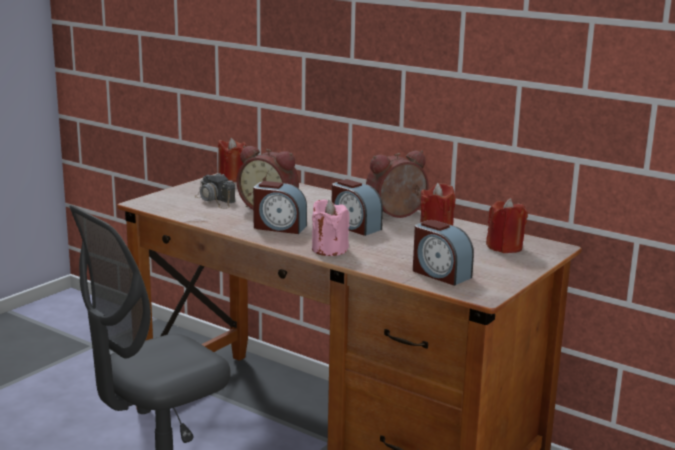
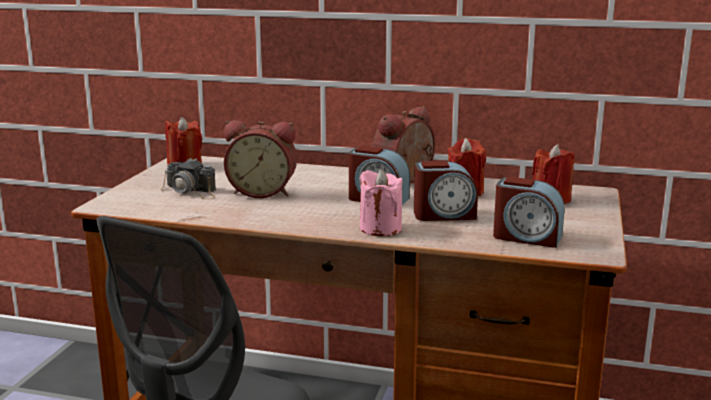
camera: 20 degrees left, 0 degrees up
alarm clock [253,181,307,234] -> alarm clock moved to [414,161,478,221]

